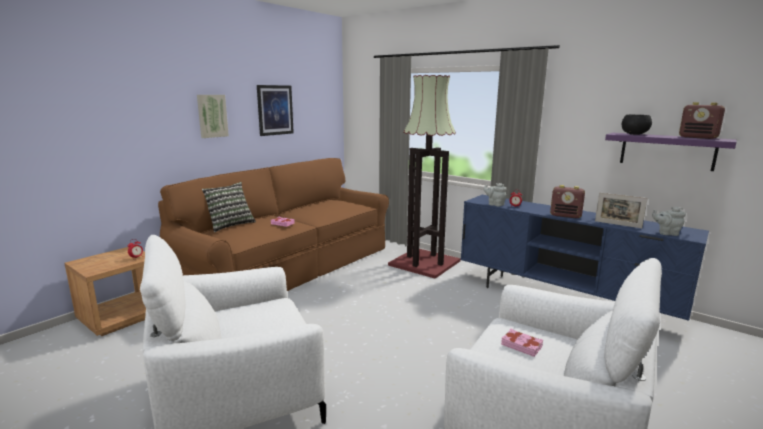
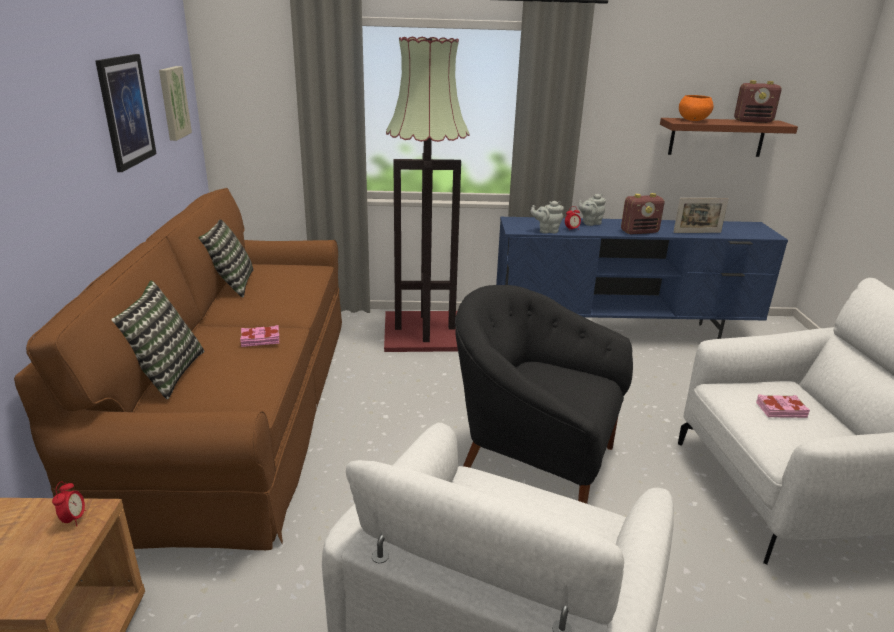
camera: 40 degrees left, 10 degrees up
picture [197,95,229,138] -> picture moved to [159,66,192,141]
purple shelf [605,133,737,171] -> brown shelf [660,118,798,157]
black bowl [622,114,652,135] -> orange bowl [679,95,714,121]
grey teapot [652,207,686,236] -> grey teapot moved to [578,194,606,226]
none -> pillow [198,219,253,298]
none -> black armchair [455,285,633,504]

